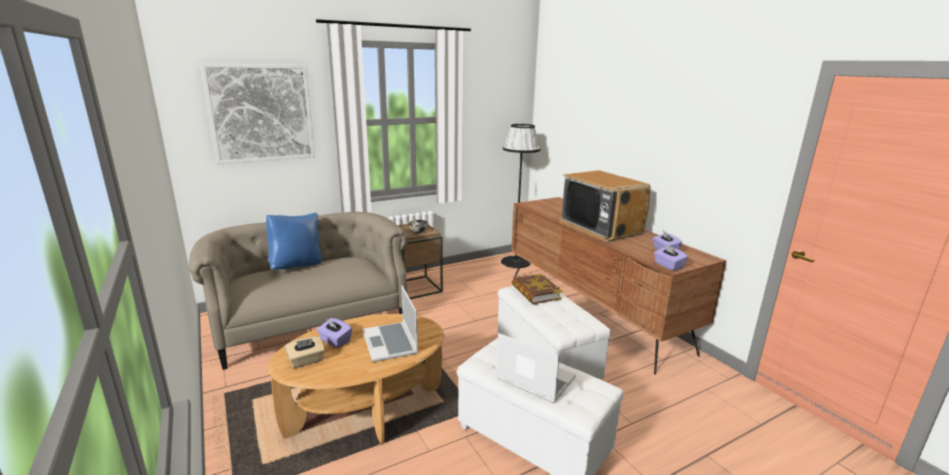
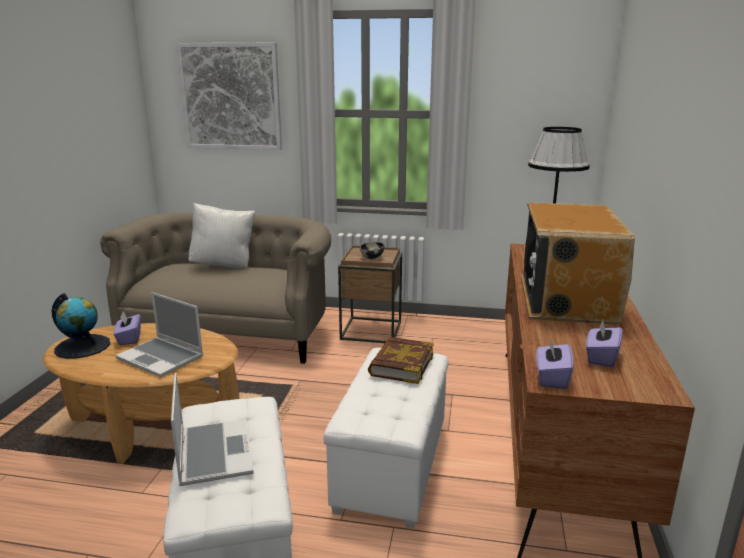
camera: 40 degrees right, 0 degrees up
blue pillow [266,213,322,270] -> white pillow [189,203,256,268]
beige tissue box [285,336,325,368] -> globe [52,293,110,359]
laptop [363,285,418,362] -> laptop turned 75 degrees counterclockwise [115,292,203,377]

